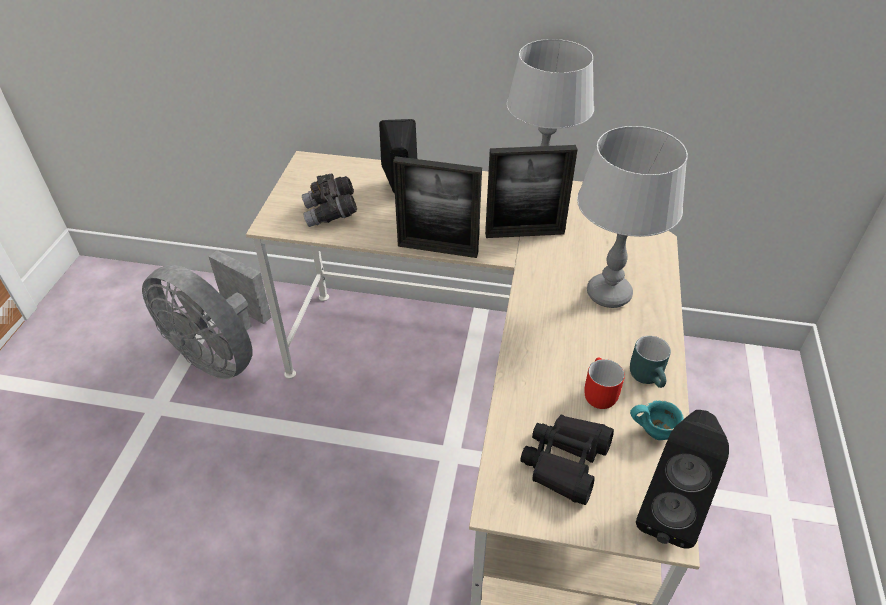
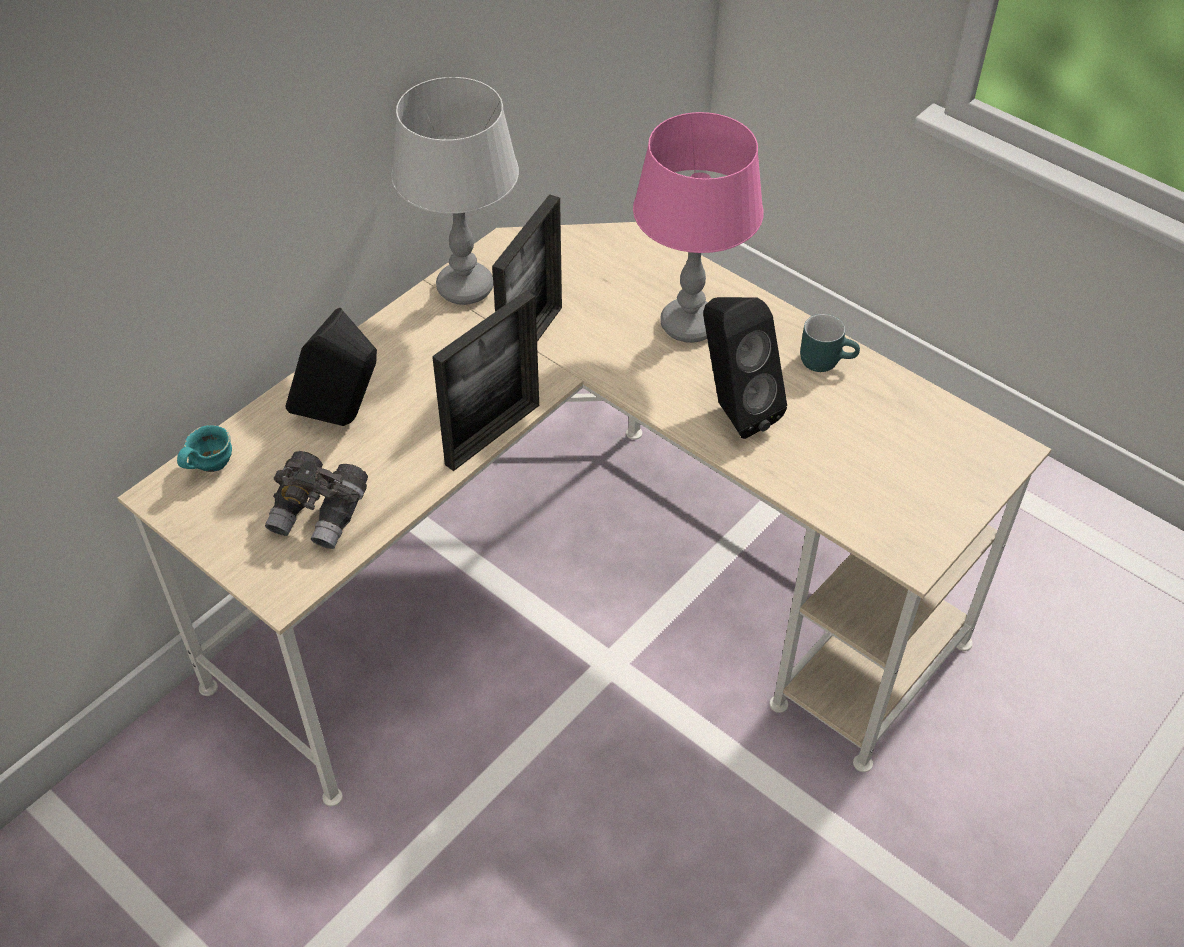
camera: 60 degrees left, 5 degrees up
grey fan [142,250,271,379] -> none
black binoculars [520,414,614,505] -> none
grey table lamp [577,126,688,308] -> pink table lamp [633,112,764,343]
red mug [584,357,625,409] -> none
turquoise mug [630,400,684,440] -> turquoise mug moved to [177,425,232,472]
black speaker [636,410,729,549] -> black speaker moved to [703,297,787,439]

